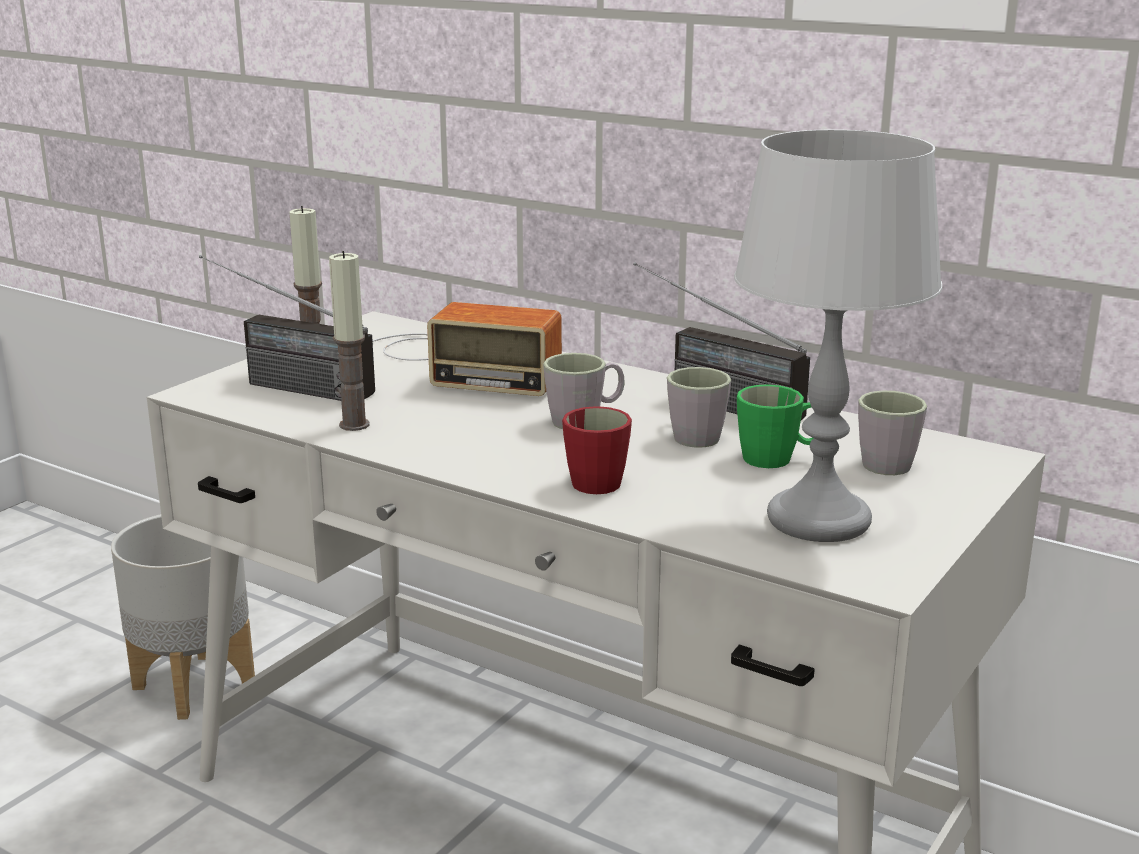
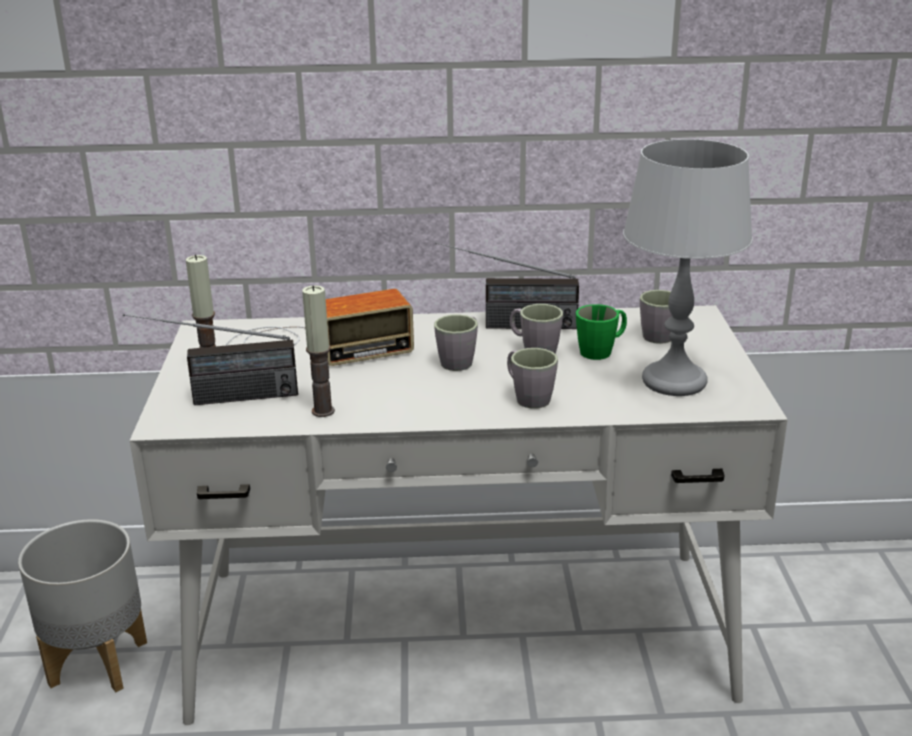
camera: 35 degrees left, 5 degrees up
red mug [562,406,632,494] -> grey mug [507,348,558,409]

